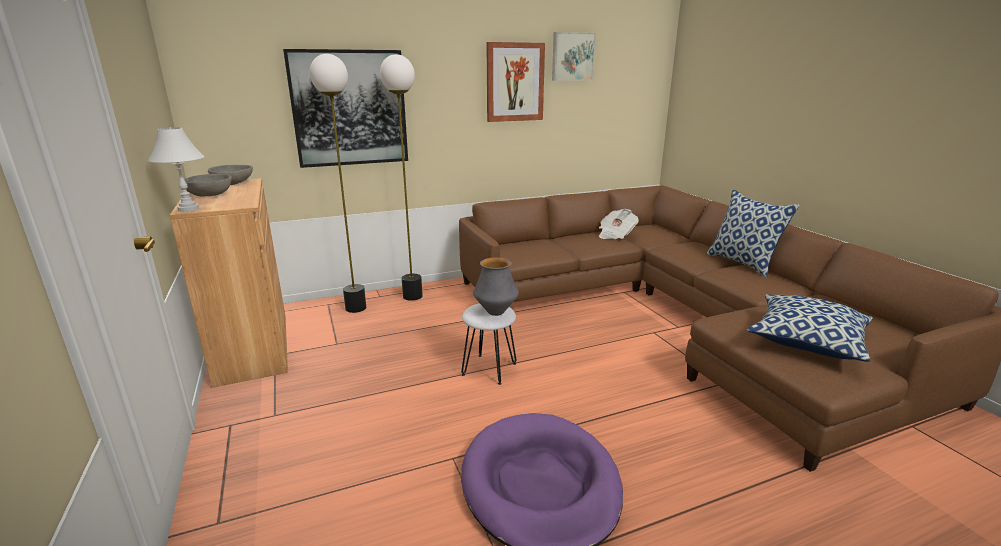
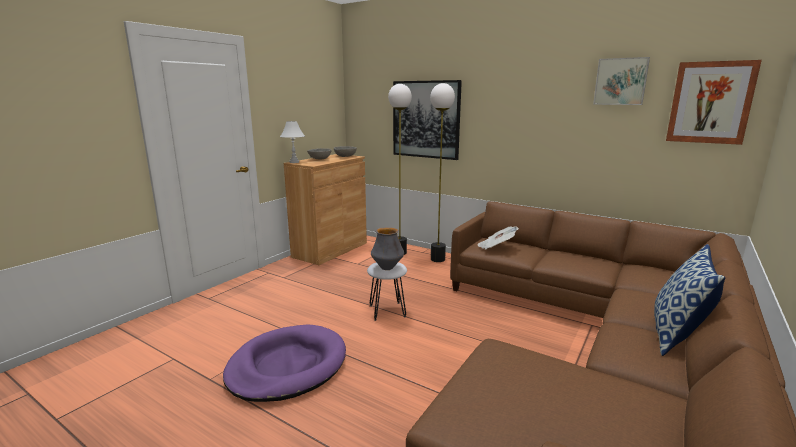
camera: 55 degrees right, 5 degrees down
picture [486,42,545,122] -> picture moved to [666,60,762,145]
newspaper [599,209,639,239] -> newspaper moved to [477,226,519,250]
pillow [747,294,873,362] -> none

